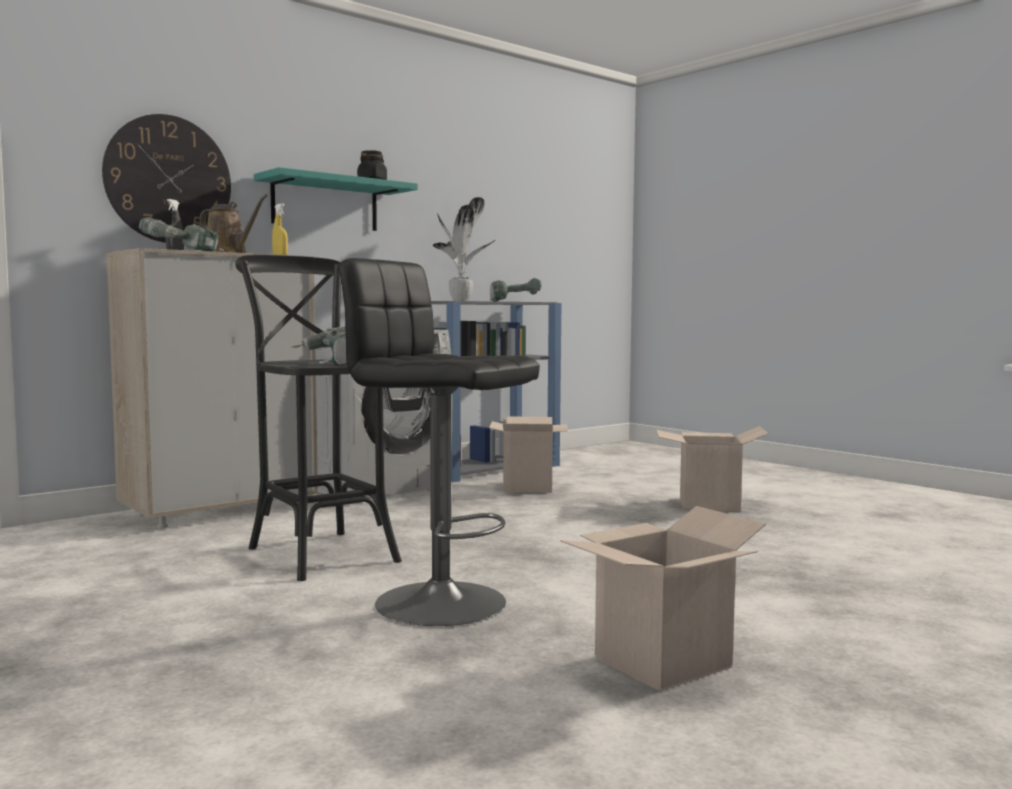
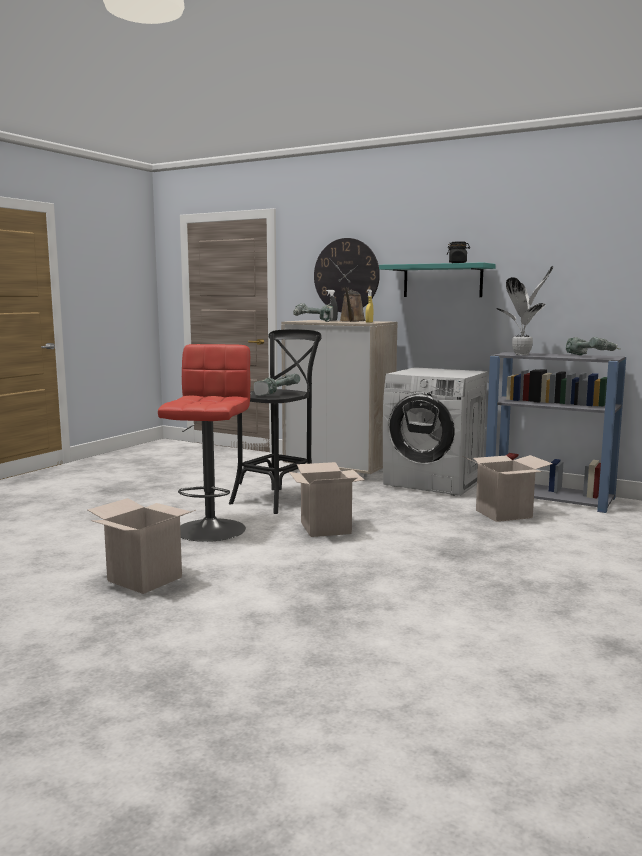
camera: 70 degrees right, 5 degrees up
black stool [339,258,540,626] -> red stool [158,344,250,542]
cardboard box [656,426,769,511] -> cardboard box moved to [289,462,364,537]

